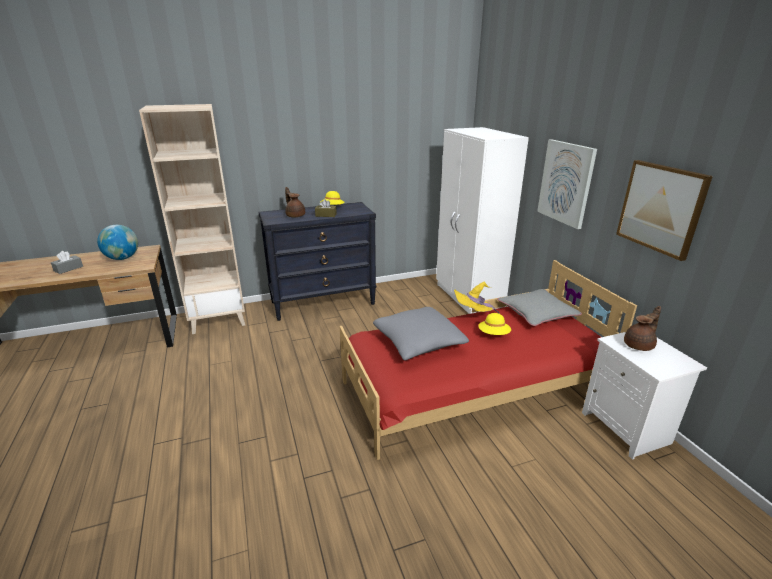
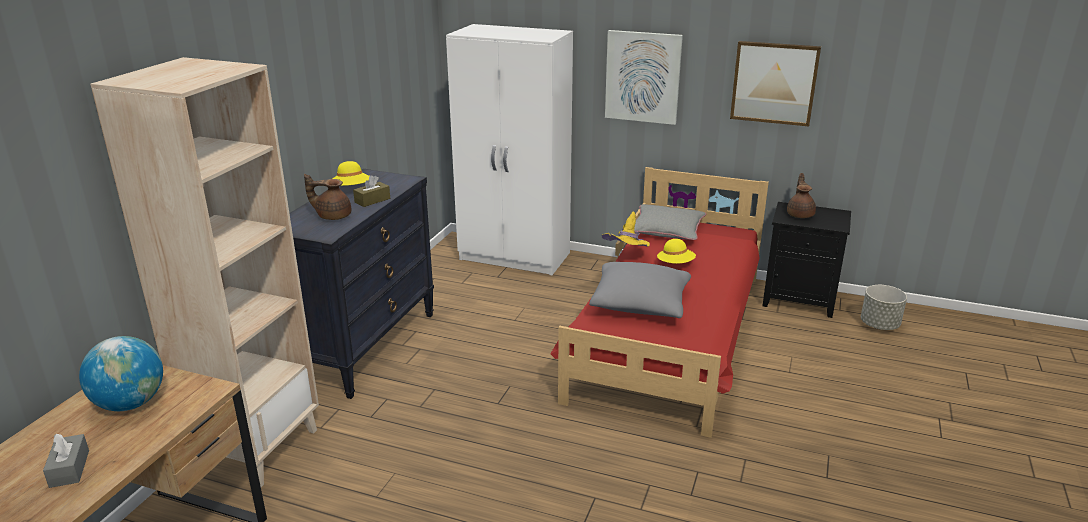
camera: 50 degrees left, 0 degrees up
white nightstand [582,332,707,460] -> black nightstand [762,202,851,318]
none -> grey planter [861,285,907,330]

